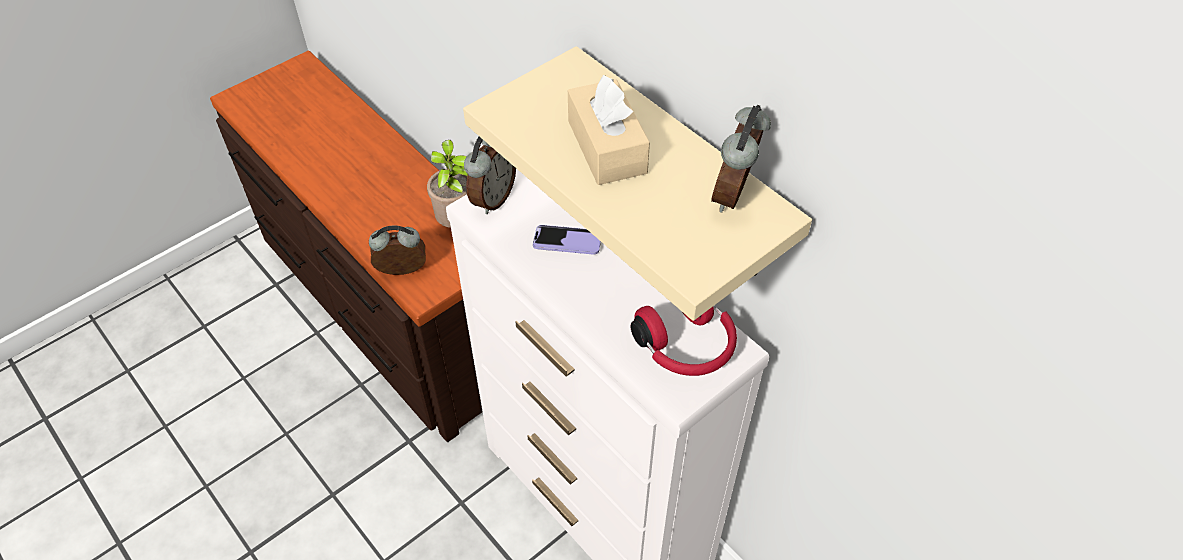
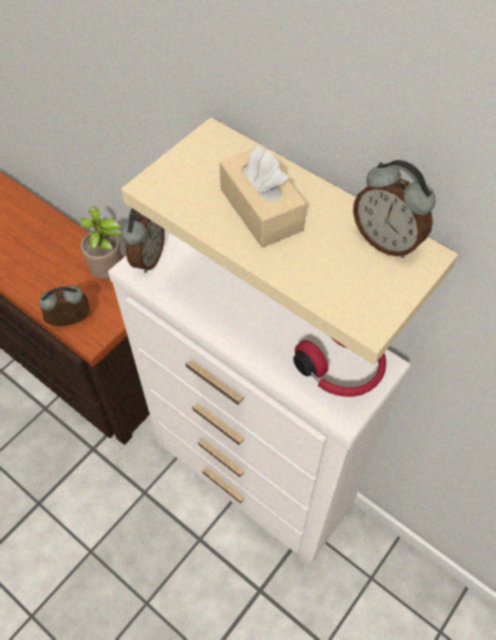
camera: 10 degrees left, 5 degrees up
phone [533,225,601,255] -> none
alarm clock [711,105,771,213] -> alarm clock turned 60 degrees counterclockwise [353,160,436,258]

